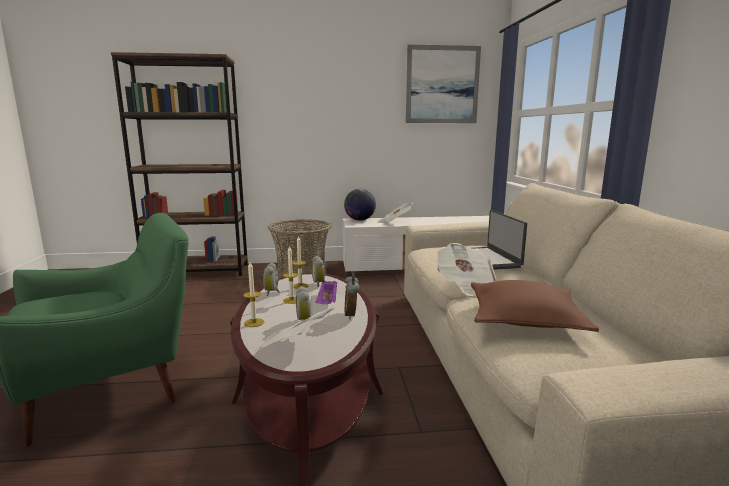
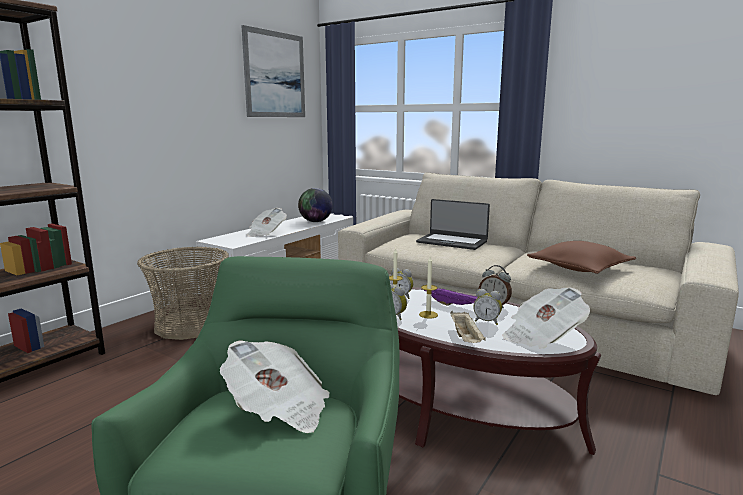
camera: 50 degrees left, 0 degrees up
candle [243,262,264,327] -> beige tray [450,311,486,343]
globe [344,189,376,221] -> globe moved to [298,188,333,222]
newspaper [437,243,497,296] -> newspaper moved to [220,340,330,433]

